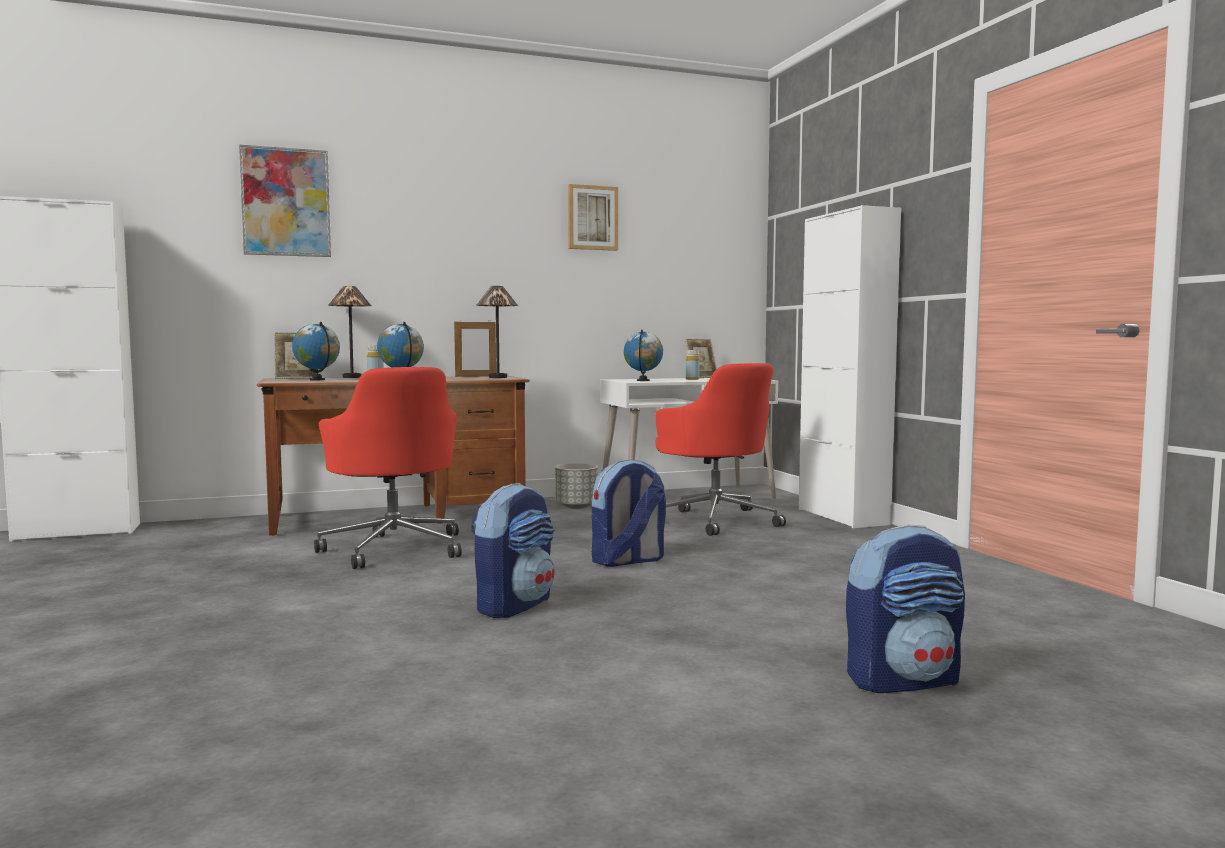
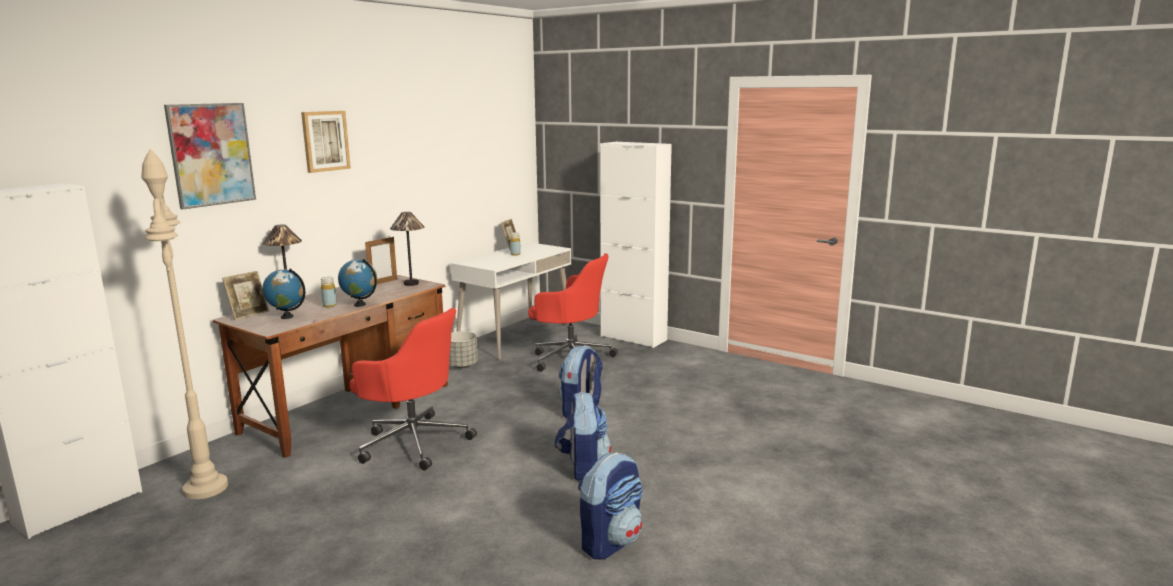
camera: 35 degrees left, 10 degrees up
picture [568,184,618,251] -> picture moved to [301,111,351,173]
globe [624,330,663,381] -> none
backpack [846,525,965,693] -> backpack moved to [578,452,643,560]
none -> beige floor lamp [141,149,228,499]

